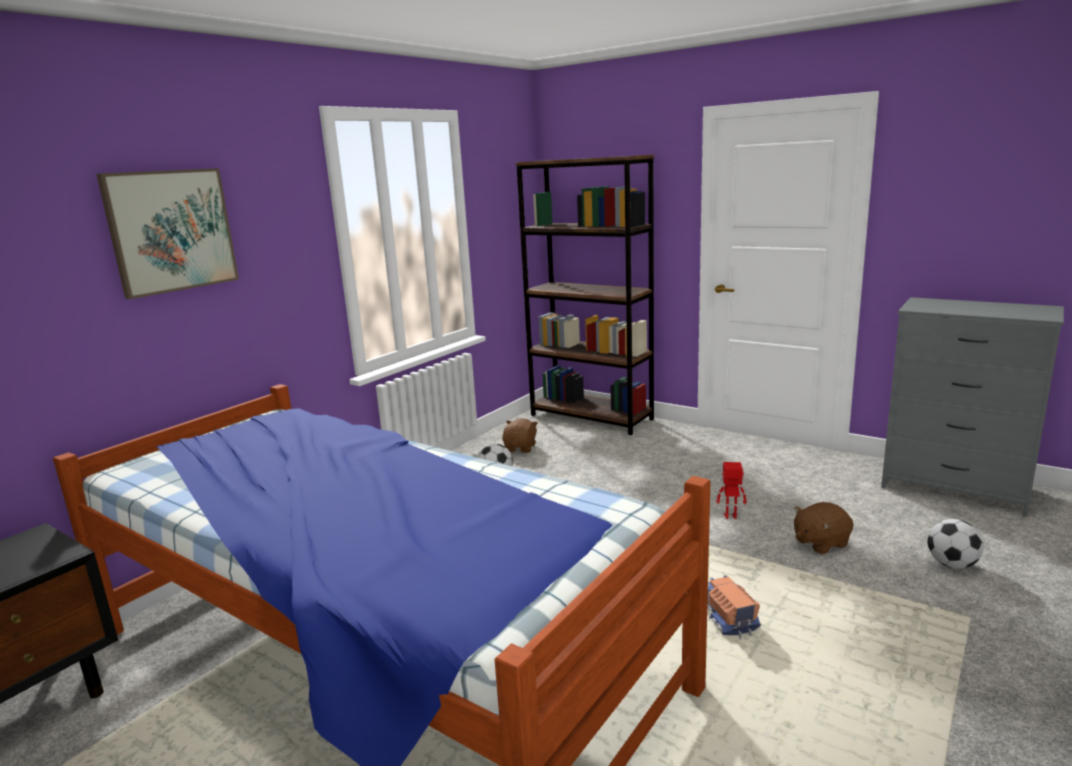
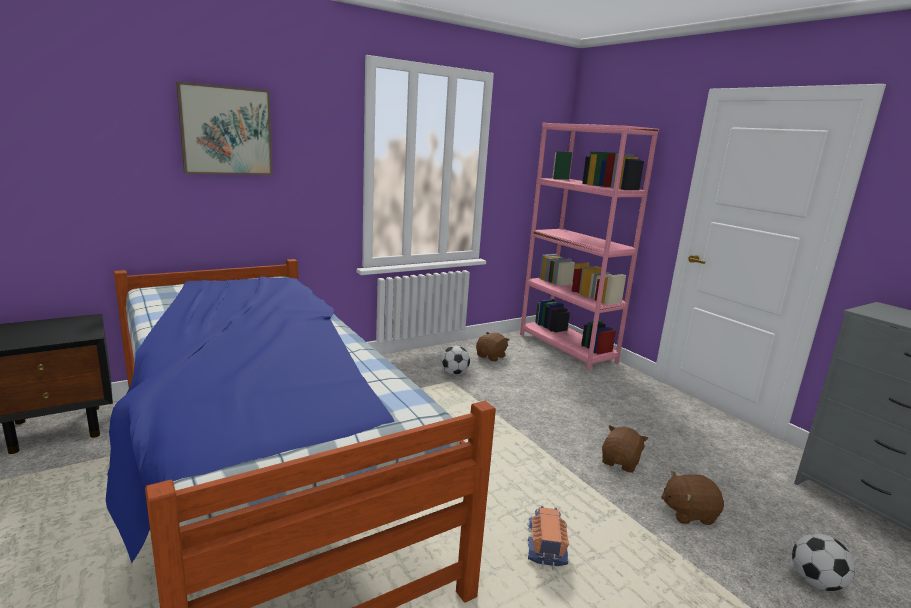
camera: 20 degrees right, 0 degrees up
brown bookcase [516,155,654,435] -> pink bookcase [520,123,659,371]
toy robot [716,462,747,519] -> brown plush toy [602,425,648,473]

